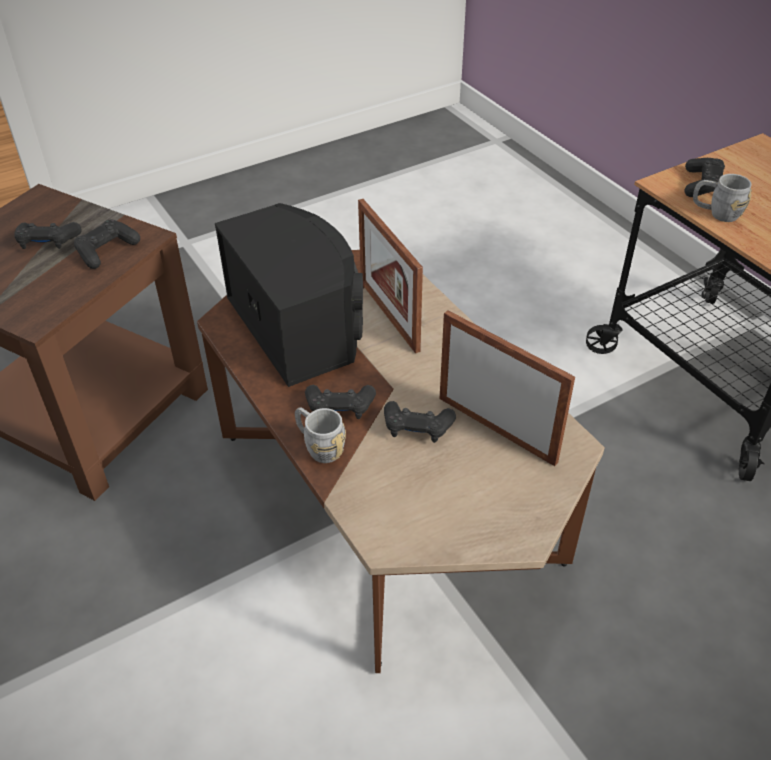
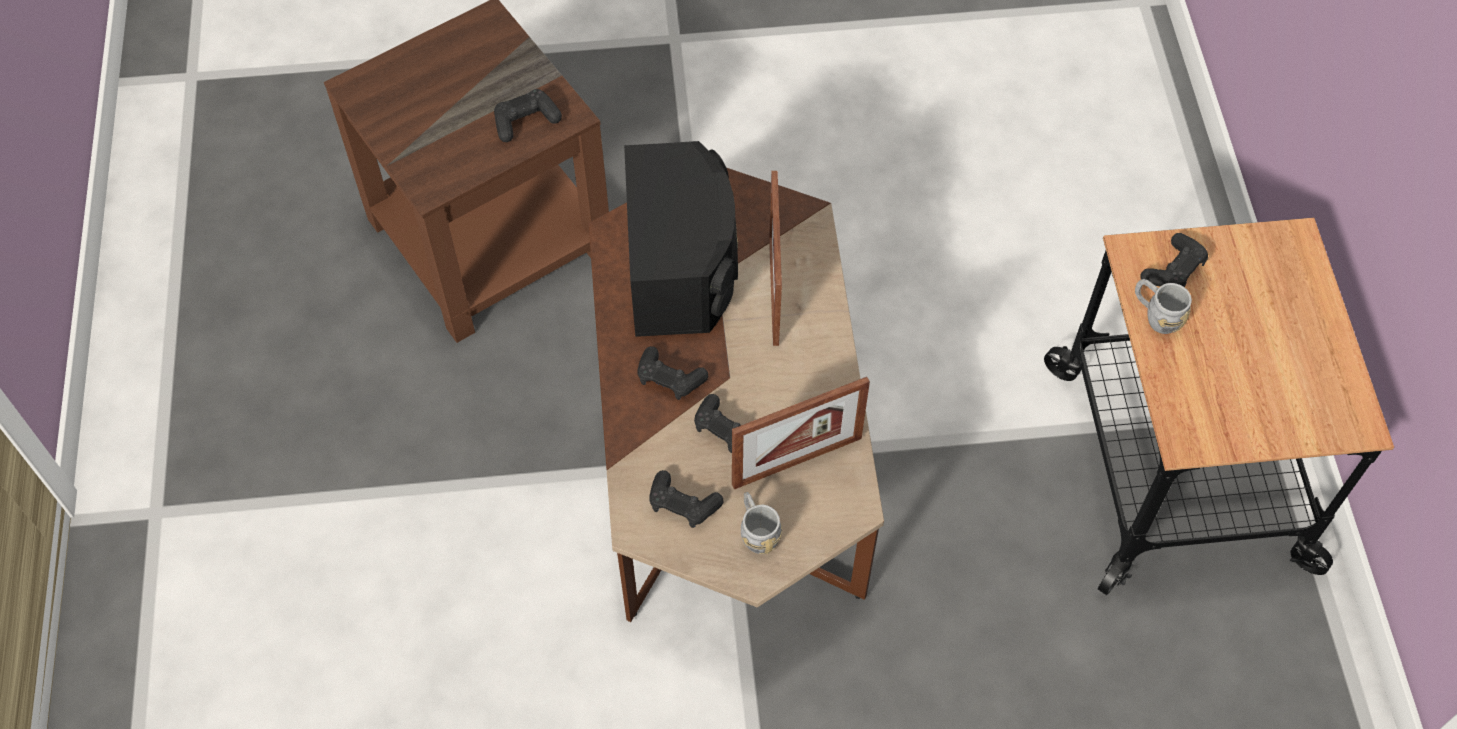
camera: 25 degrees right, 15 degrees up
black game controller [14,222,82,249] -> black game controller moved to [649,470,723,528]
grey mug [295,407,346,463] -> grey mug moved to [741,492,782,554]
picture frame [439,310,575,466] -> picture frame turned 90 degrees clockwise [732,377,870,489]

